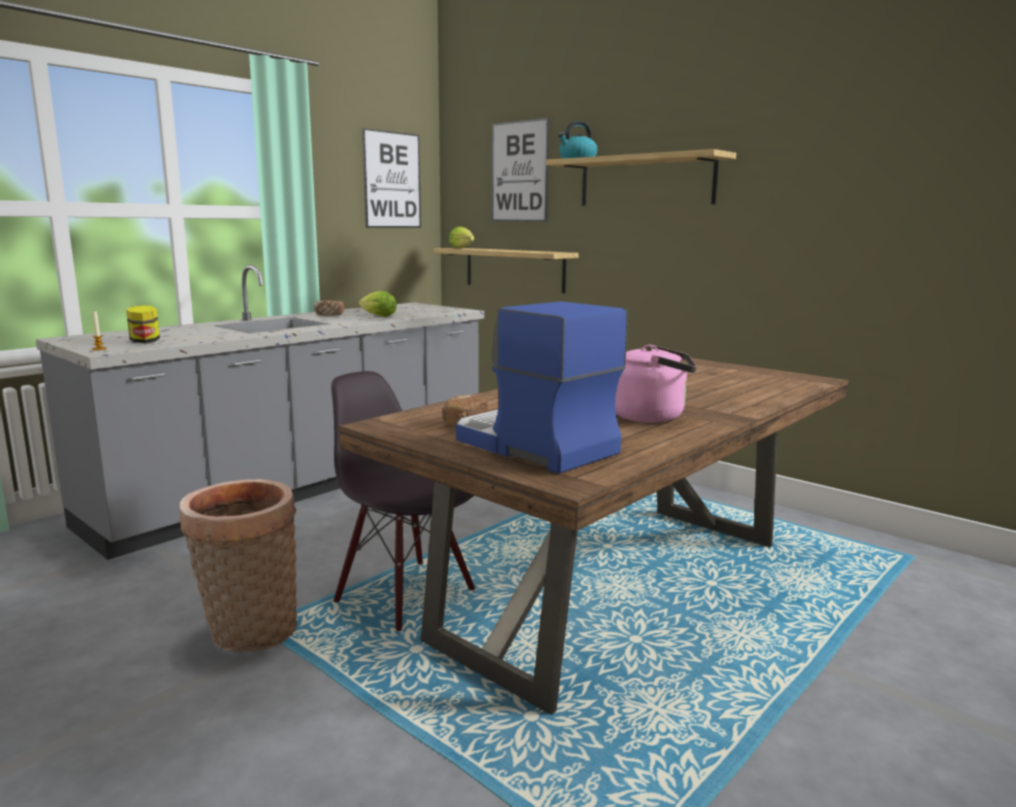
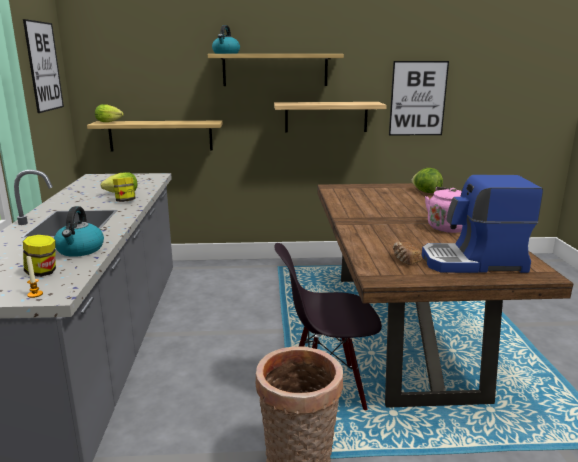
camera: 45 degrees left, 5 degrees up
bread [314,300,345,316] -> none
picture [492,118,549,222] -> picture moved to [389,61,449,136]
none -> kettle [54,206,104,257]
none -> jar [113,177,136,202]
none -> shelf [274,102,387,133]
none -> lettuce [412,168,443,193]

